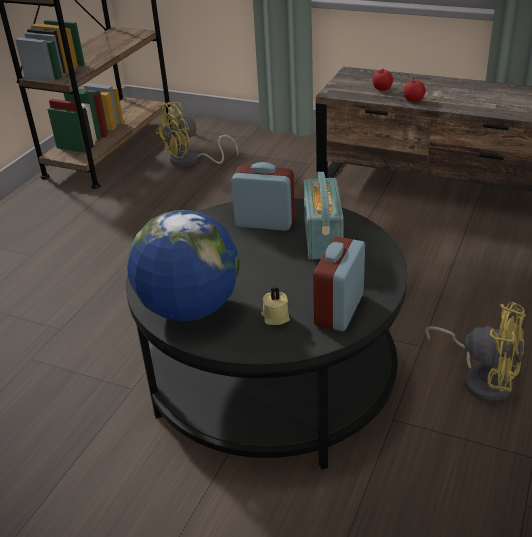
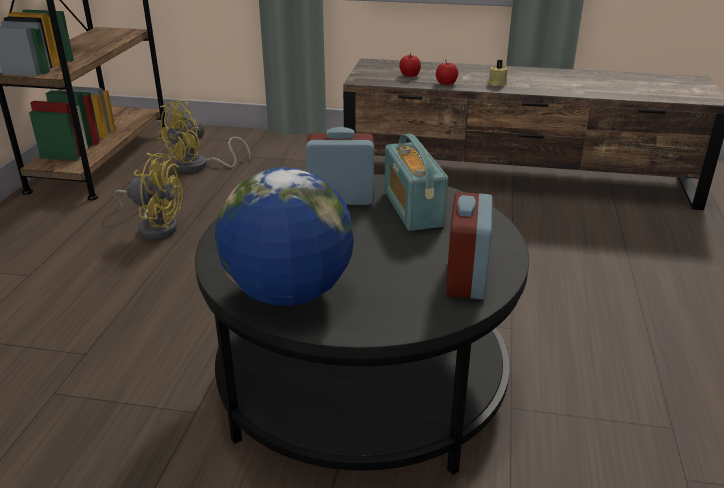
camera: 15 degrees left, 5 degrees down
beige candle [261,287,290,325] -> beige candle moved to [487,60,508,86]
yellow fan [425,302,526,402] -> yellow fan moved to [114,153,183,239]

